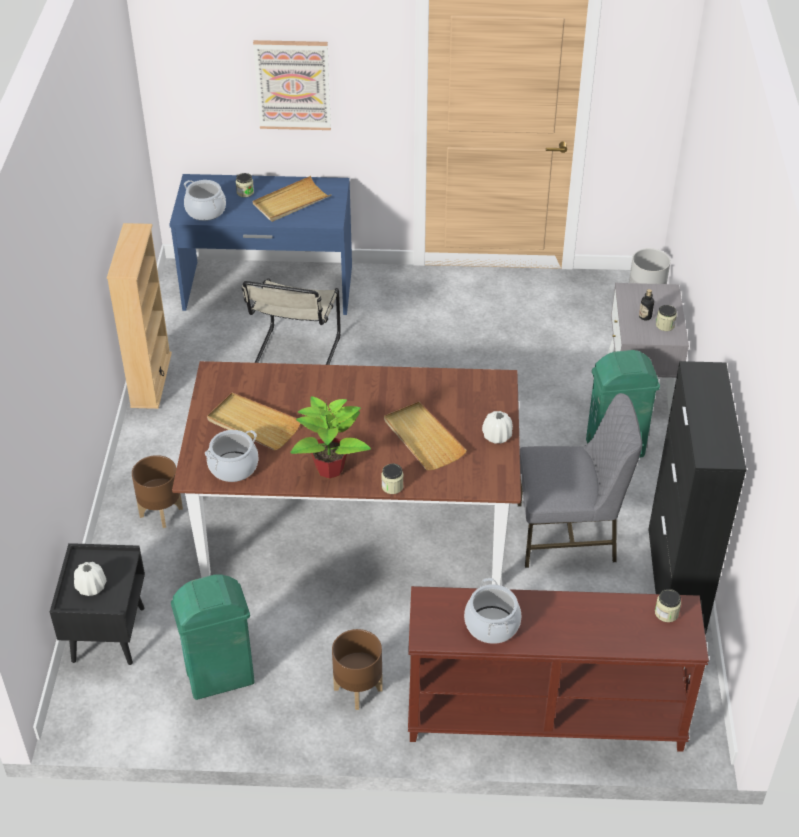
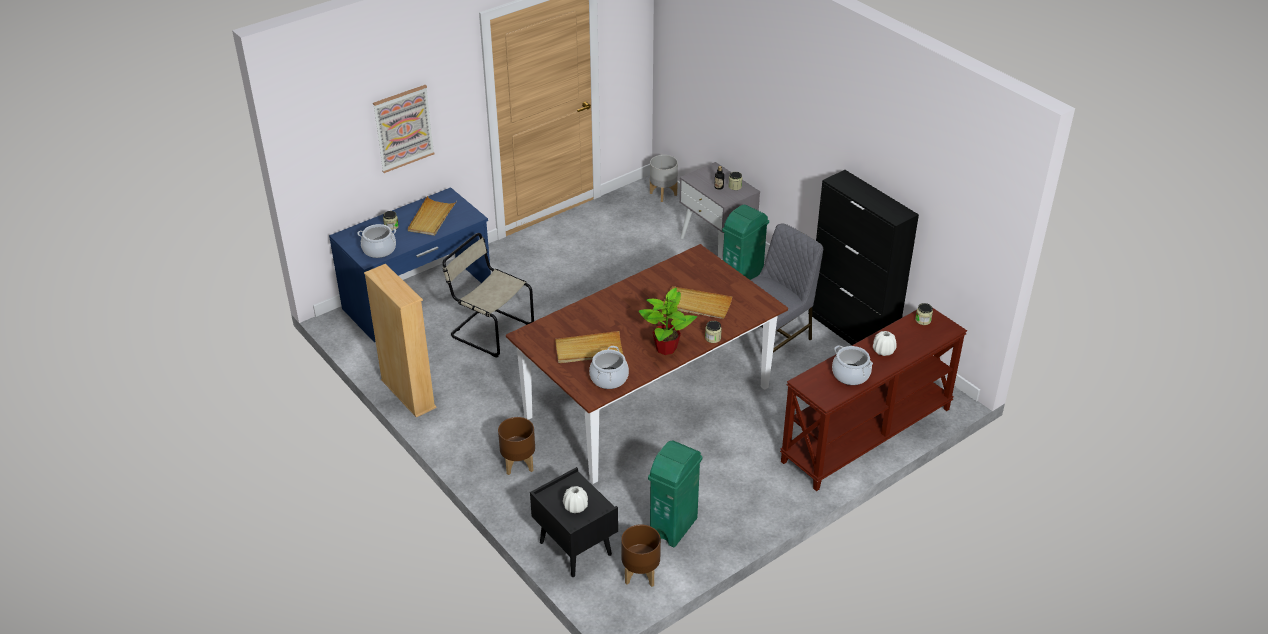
camera: 40 degrees left, 5 degrees down
beige chair [241,278,341,365] -> beige chair turned 150 degrees clockwise [443,233,534,358]
brown planter [332,629,383,710] -> brown planter moved to [621,524,661,587]
white vase [482,411,513,444] -> white vase moved to [873,331,897,356]

